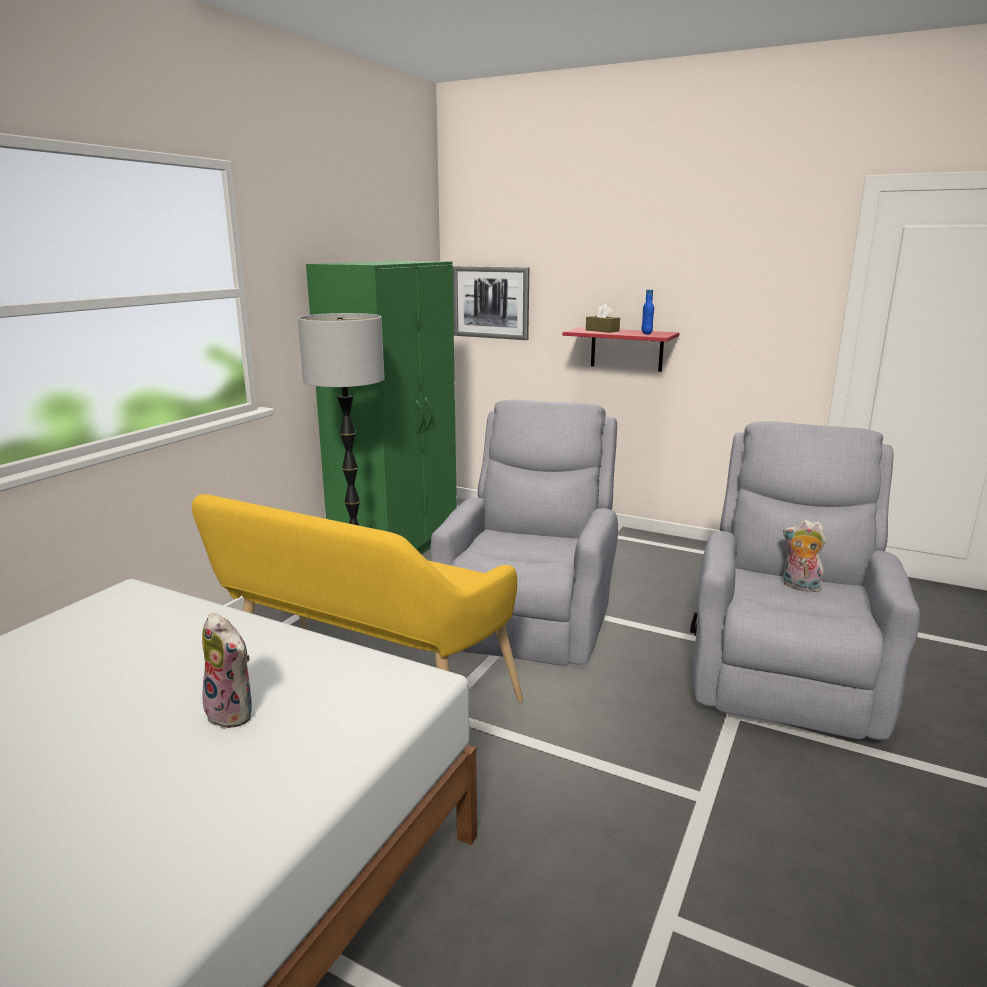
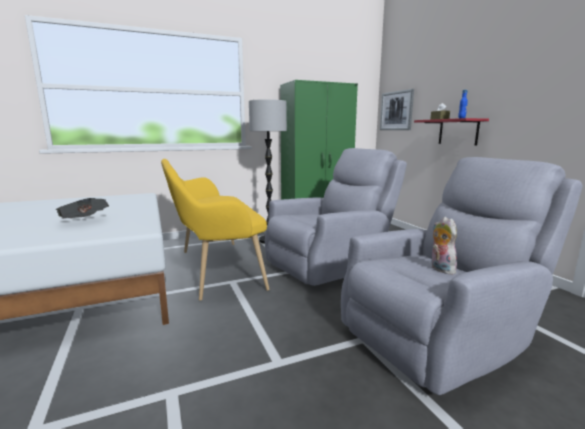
camera: 40 degrees right, 5 degrees down
plush toy [202,612,252,729] -> newspaper [56,198,109,218]

